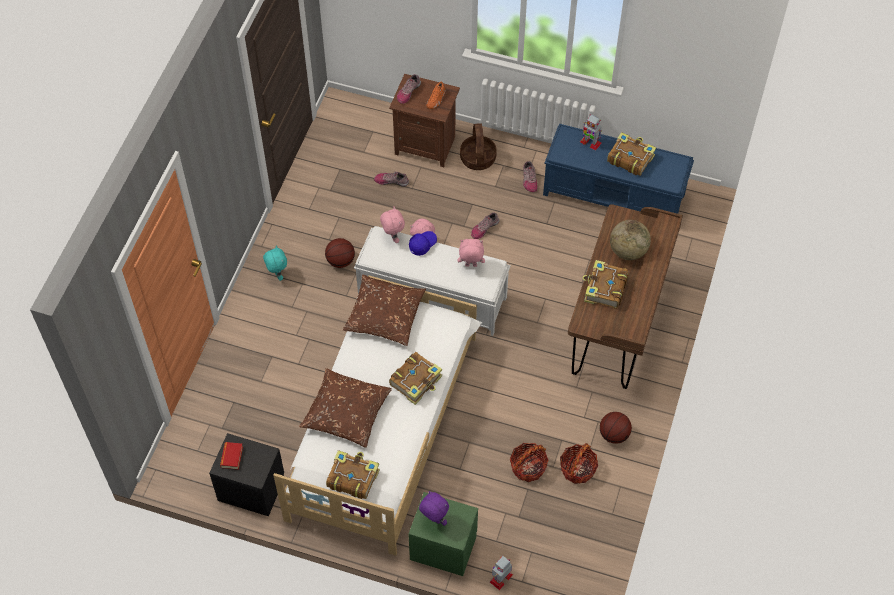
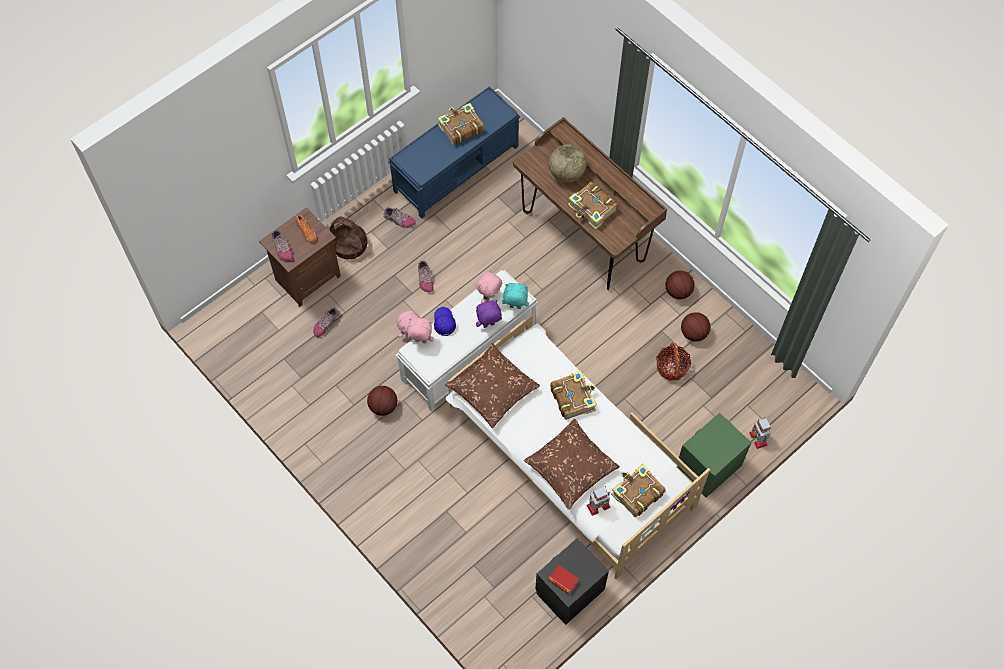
camera: 60 degrees left, 5 degrees up
turquoise plush toy [263,246,287,281] -> turquoise plush toy moved to [502,283,529,309]
purple plush toy [419,491,449,526] -> purple plush toy moved to [476,300,502,328]
basket [560,443,598,484] -> basketball [681,312,711,342]
toy robot [580,114,602,151] -> toy robot moved to [586,486,611,516]

